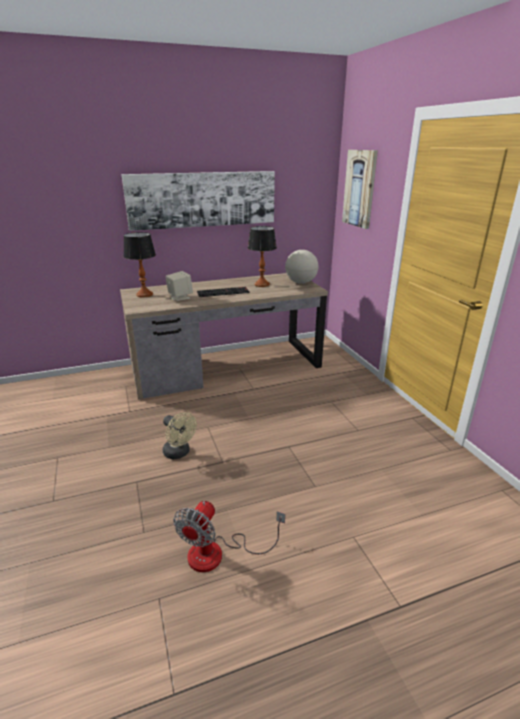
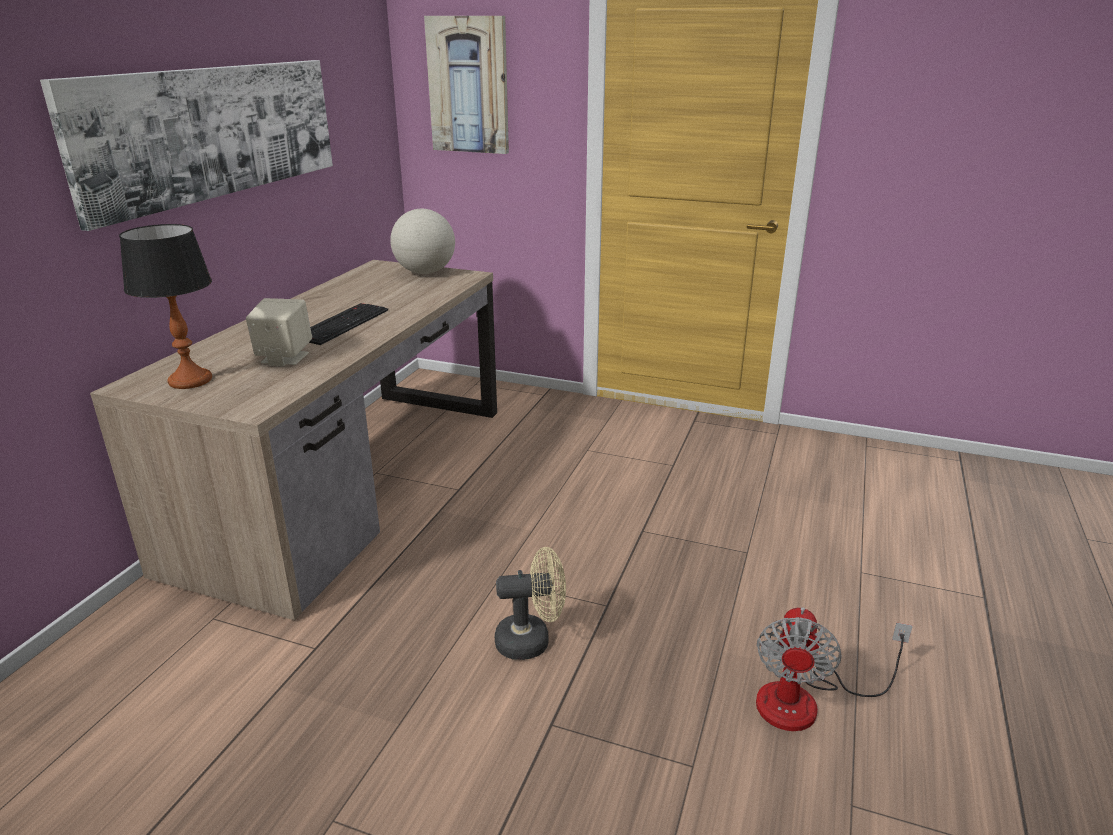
camera: 50 degrees left, 0 degrees up
fan [173,501,285,572] -> fan turned 45 degrees clockwise [756,607,913,731]
table lamp [248,226,277,287] -> none

